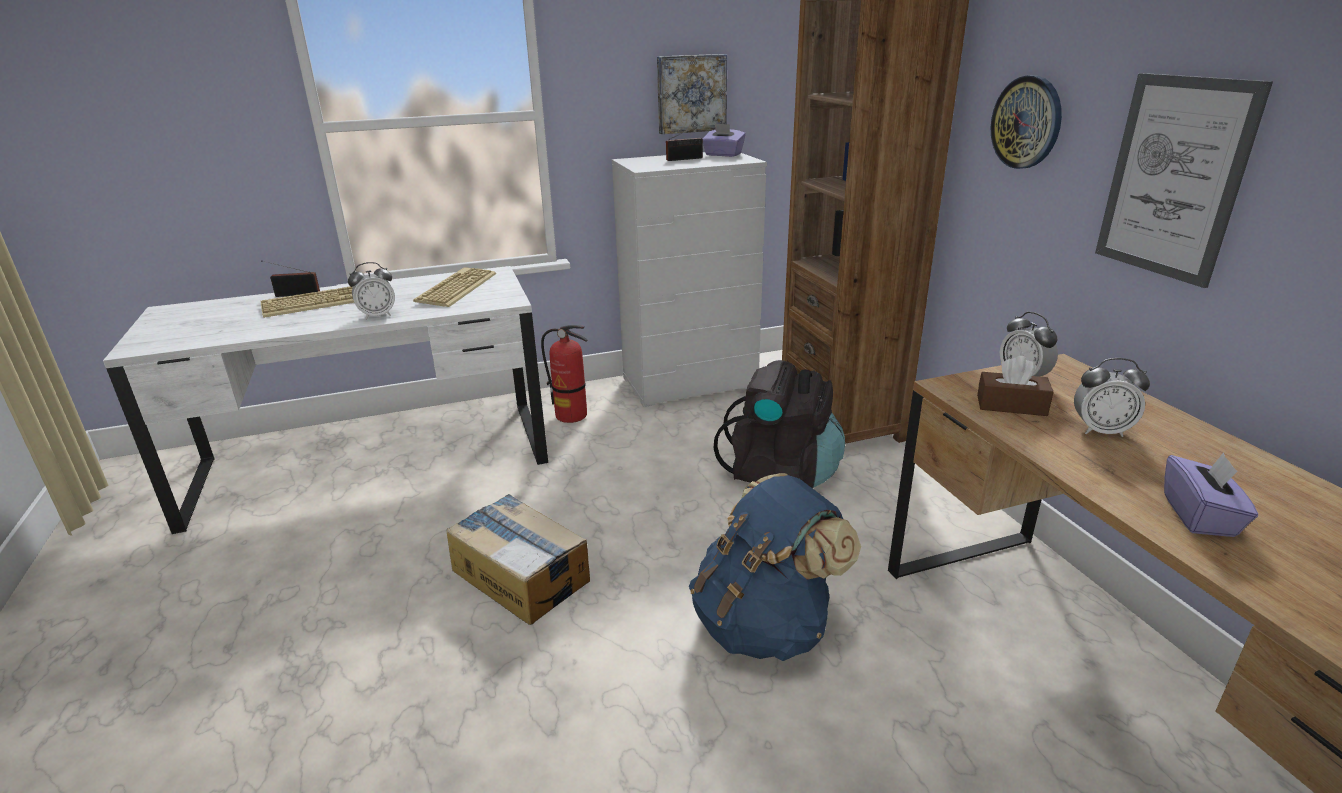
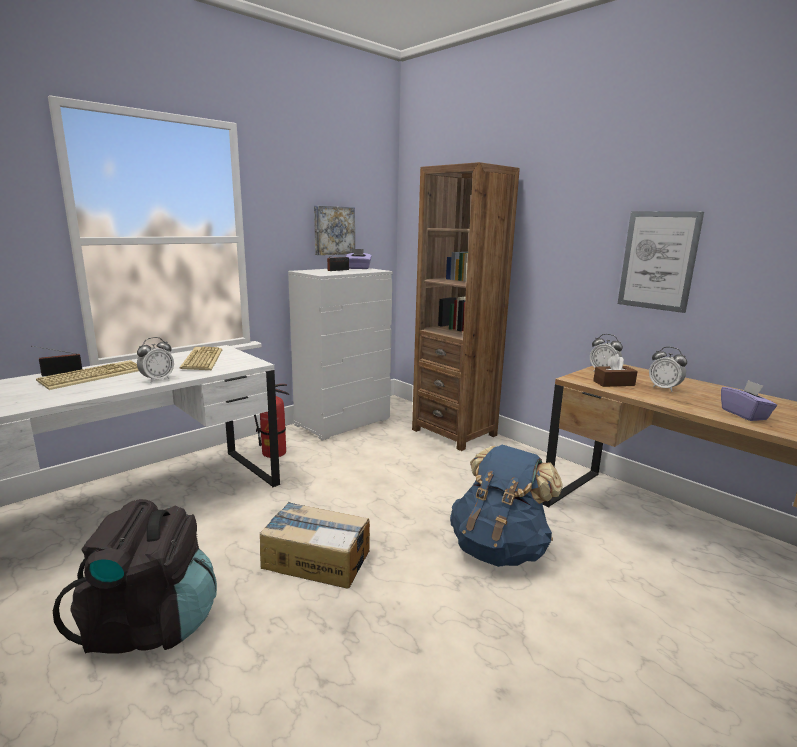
camera: 25 degrees left, 10 degrees down
black backpack [714,360,845,488] -> black backpack moved to [53,499,217,654]
wall clock [991,75,1062,169] -> none
alarm clock [1074,358,1150,437] -> alarm clock turned 60 degrees clockwise [649,347,687,392]

